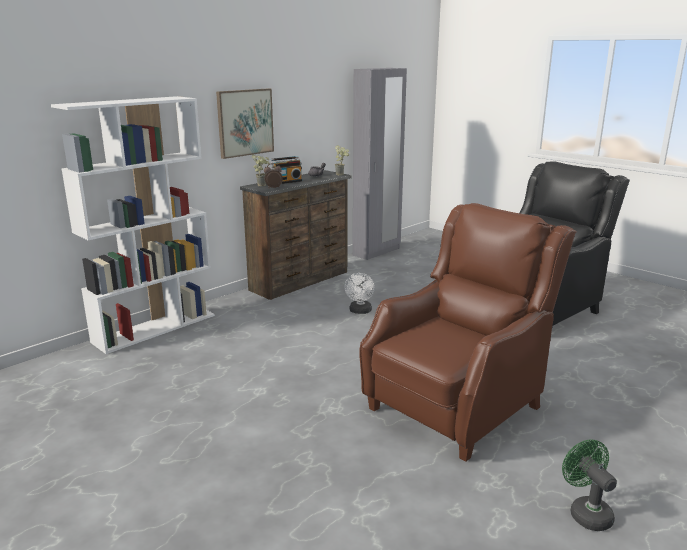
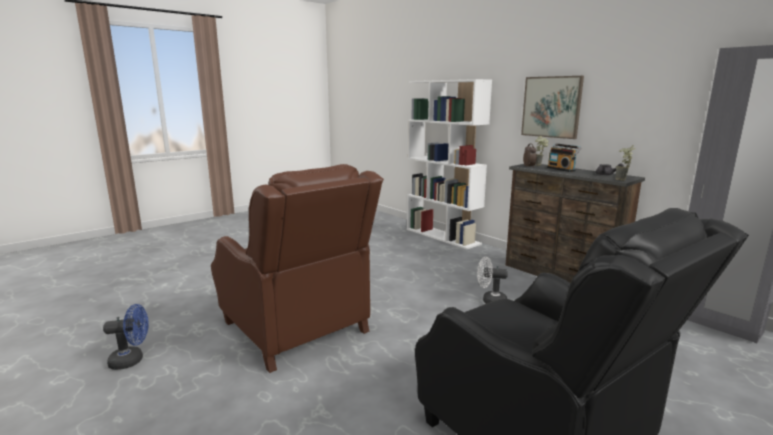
camera: 95 degrees right, 5 degrees down
green fan [562,440,617,531] -> blue fan [103,304,149,370]

